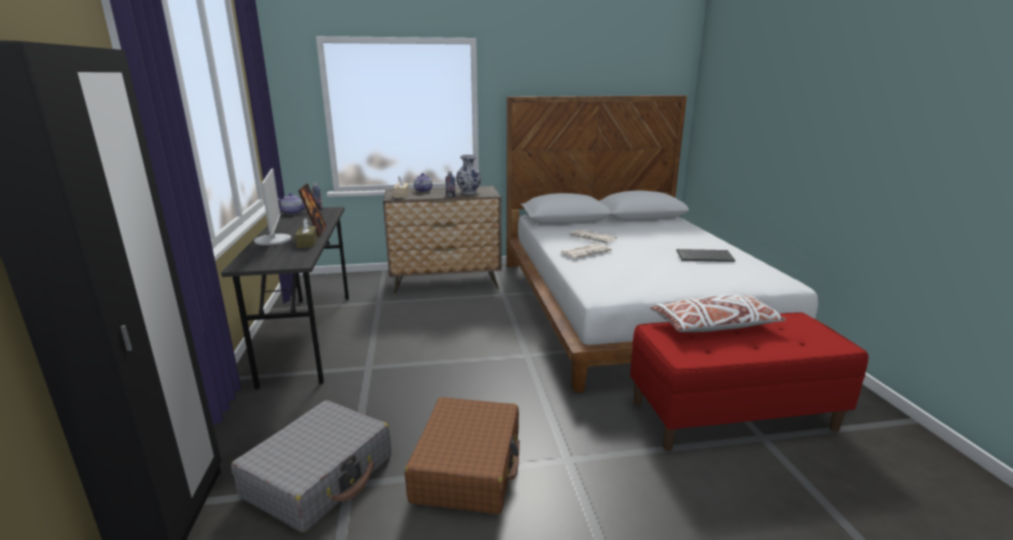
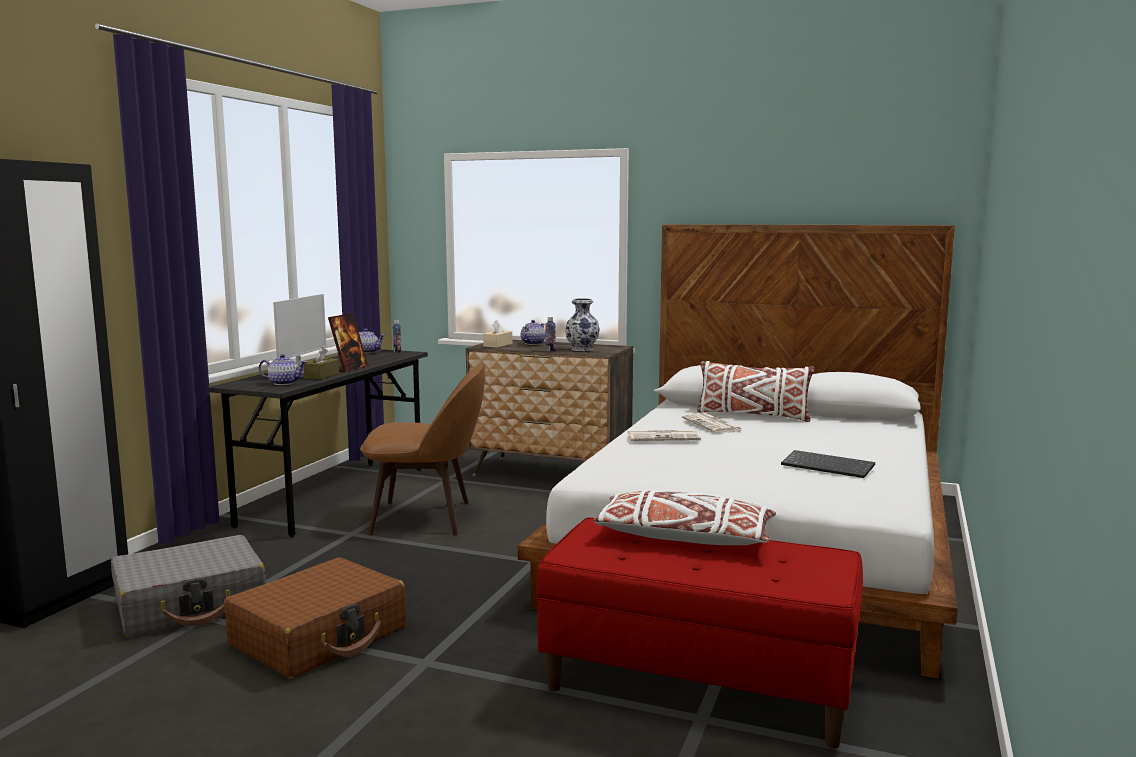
camera: 30 degrees right, 10 degrees down
none -> teapot [259,354,307,385]
none -> brown chair [360,363,486,535]
none -> white pillow [697,361,814,422]

